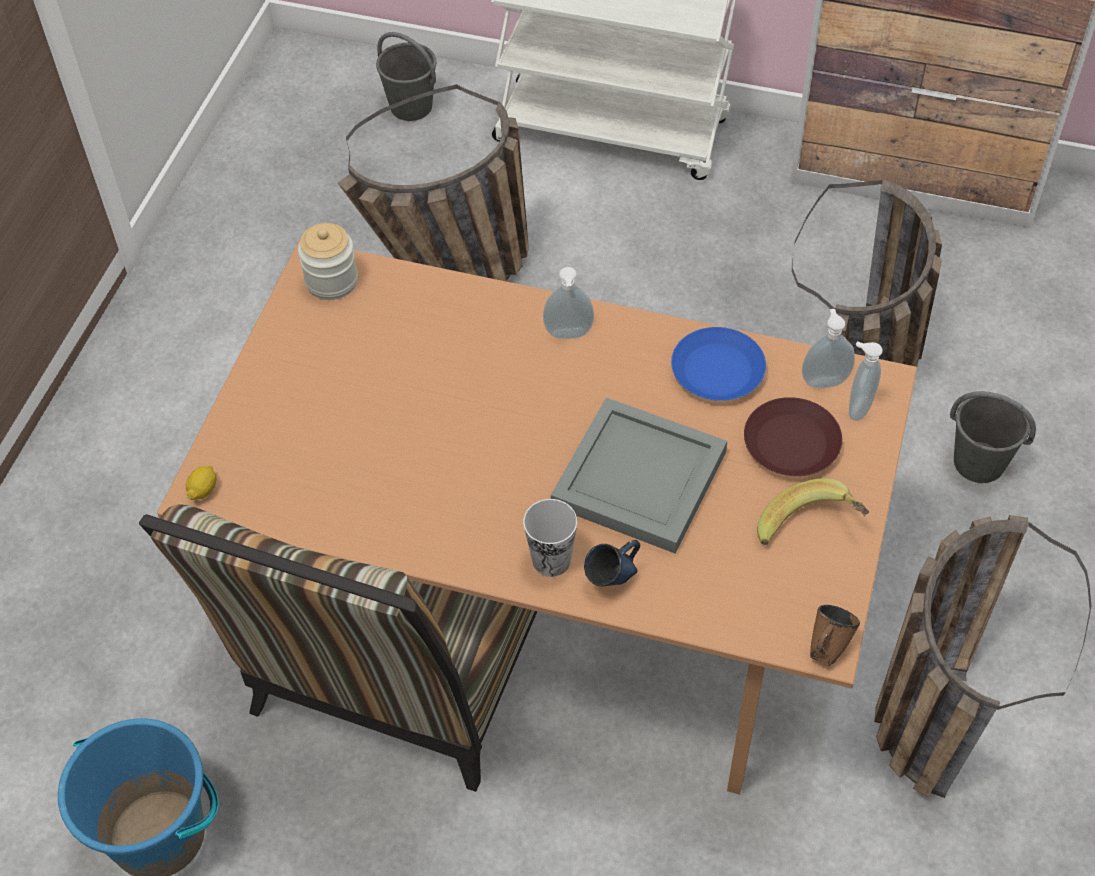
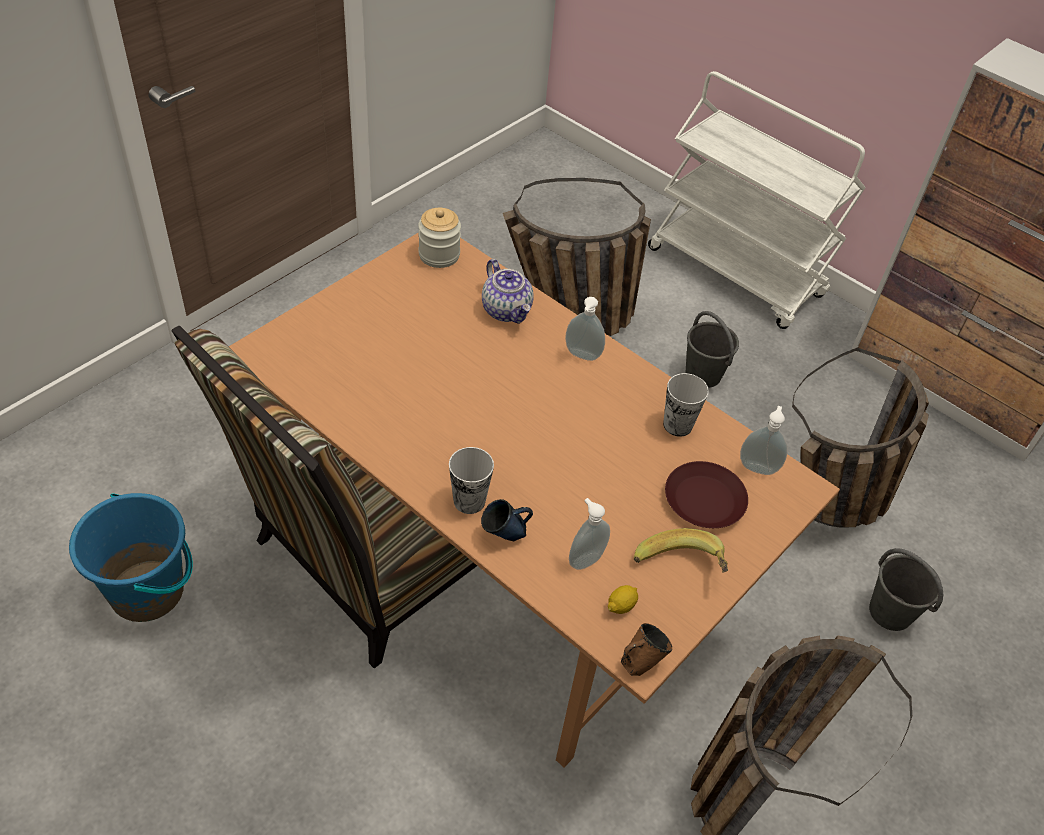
camera: 20 degrees right, 5 degrees down
lemon [186,466,216,500] -> lemon moved to [608,585,638,614]
grey bucket [376,32,437,121] -> grey bucket moved to [685,311,739,388]
grey tray [551,397,727,553] -> none
blue plate [671,327,766,401] -> cup [663,373,709,437]
soap dispenser [849,341,883,421] -> soap dispenser moved to [569,498,610,570]
none -> teapot [482,259,534,324]

